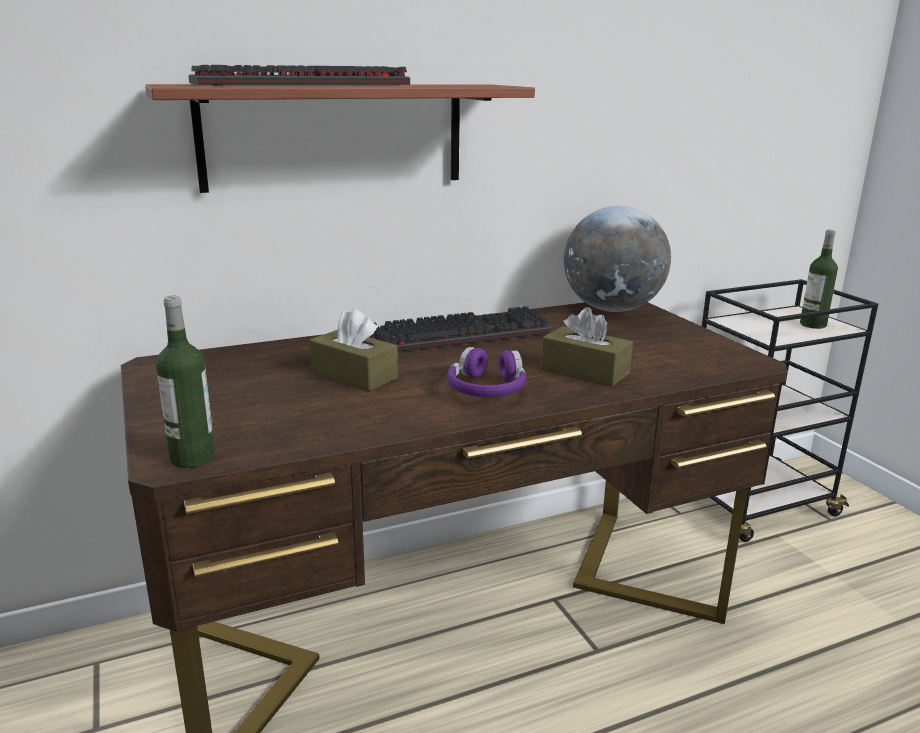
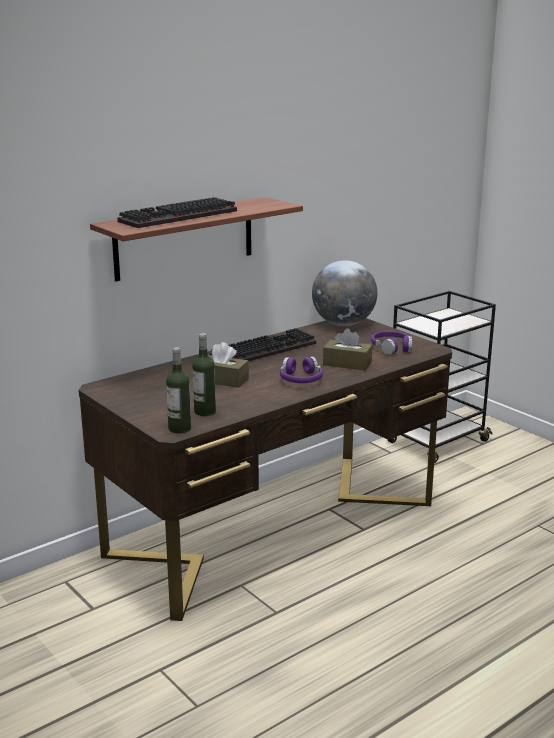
camera: 15 degrees left, 0 degrees up
bottle [800,230,838,329] -> bottle moved to [193,333,216,416]
none -> purple headphones [371,331,412,355]

